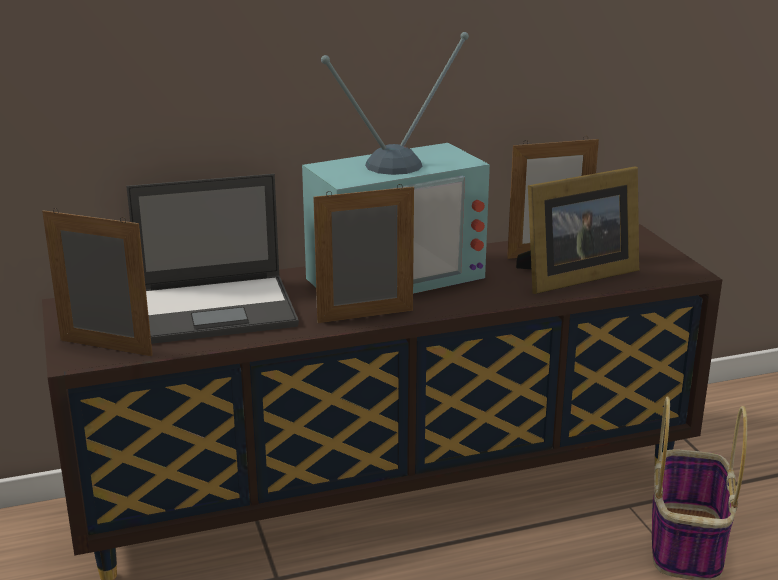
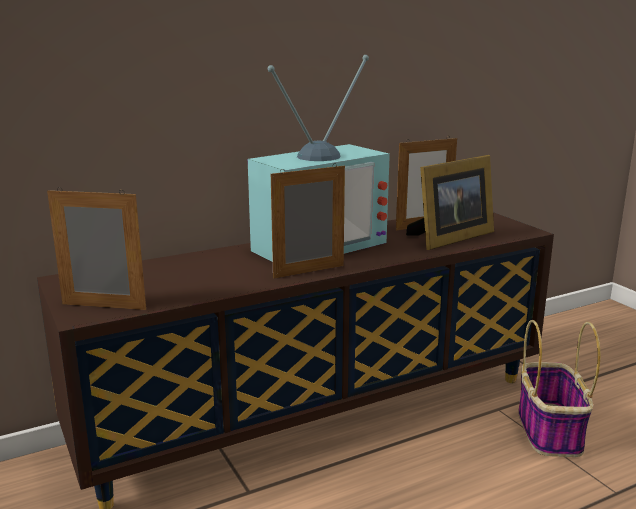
camera: 10 degrees left, 5 degrees down
laptop [126,174,299,344] -> none

